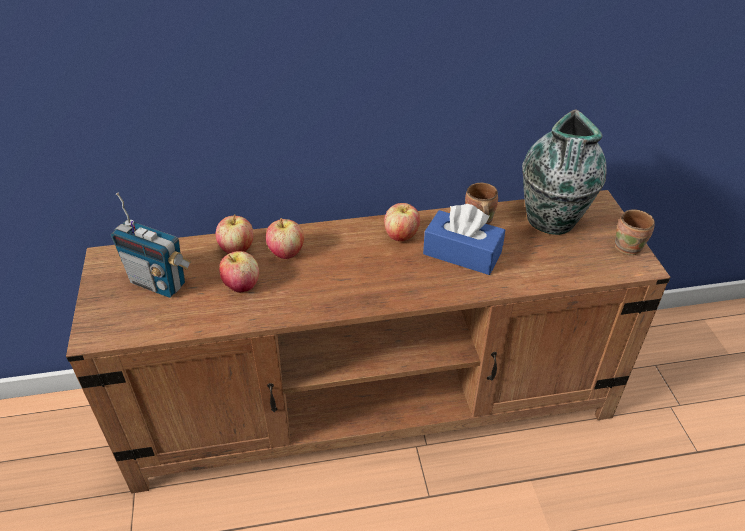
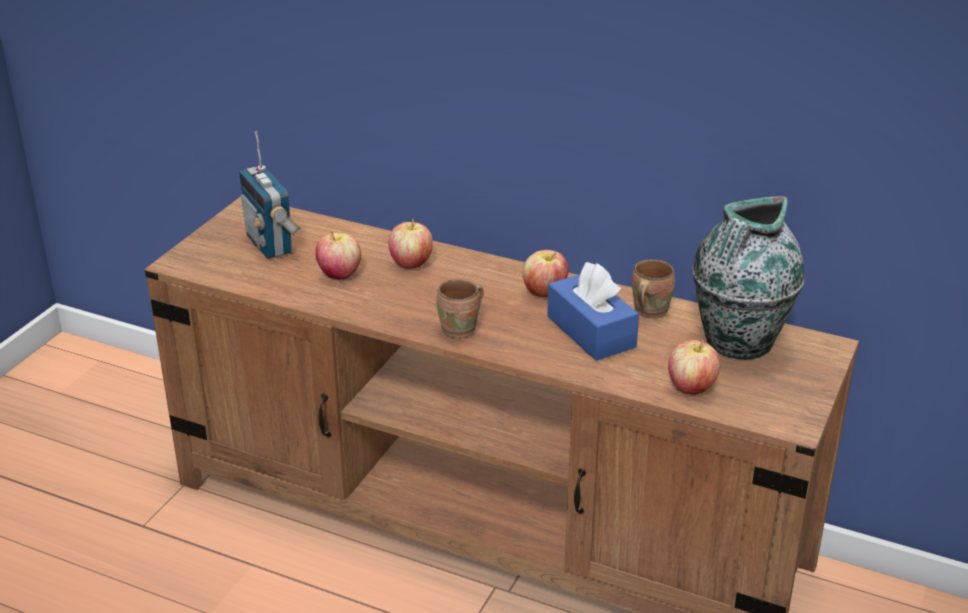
camera: 35 degrees right, 10 degrees down
apple [216,215,253,254] -> apple moved to [668,339,720,395]
brown mug [615,209,655,255] -> brown mug moved to [436,278,484,338]

